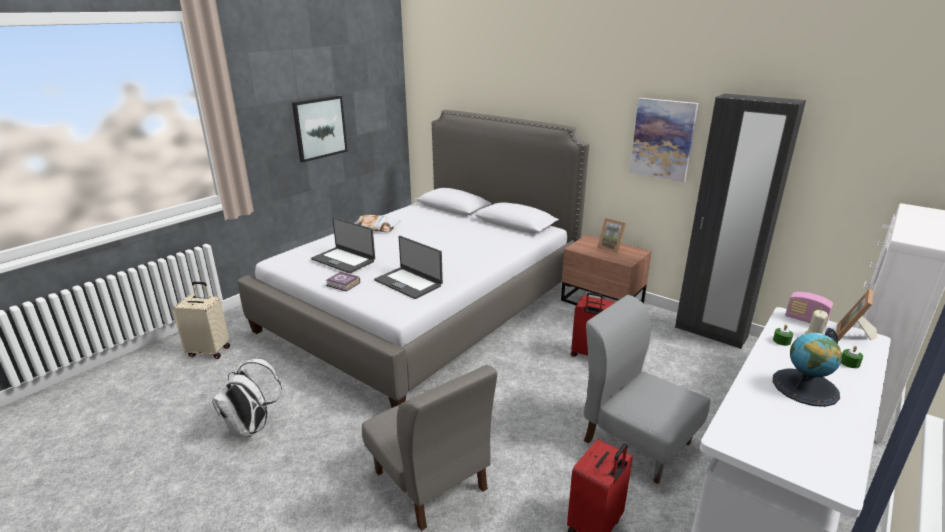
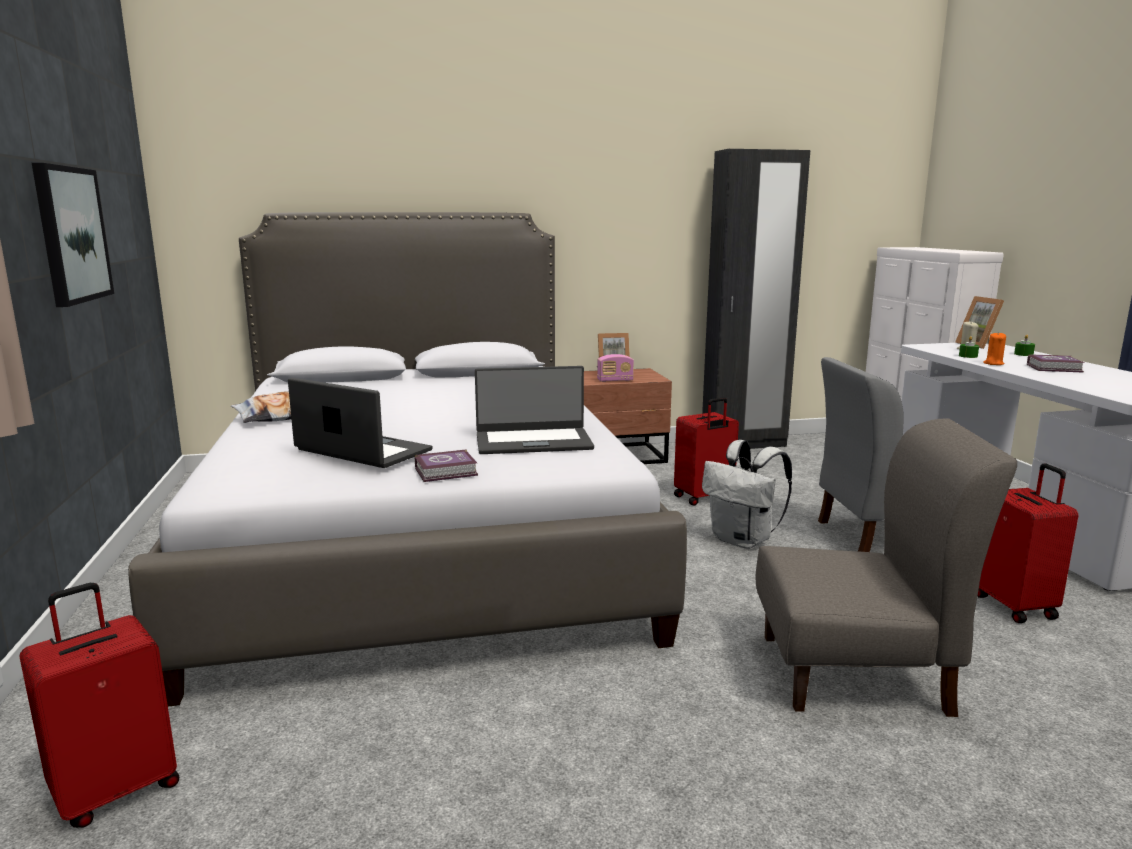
camera: 50 degrees left, 10 degrees down
beige suitcase [173,282,230,359] -> red suitcase [19,583,179,828]
white backpack [212,359,282,437] -> white backpack moved to [702,440,792,549]
laptop [311,217,375,273] -> laptop turned 135 degrees counterclockwise [288,378,432,468]
picture [630,98,698,182] -> none
globe [773,328,842,407] -> book [1027,354,1084,373]
radio [785,292,833,326] -> radio moved to [597,354,634,382]
none -> orange candle [983,332,1006,365]

